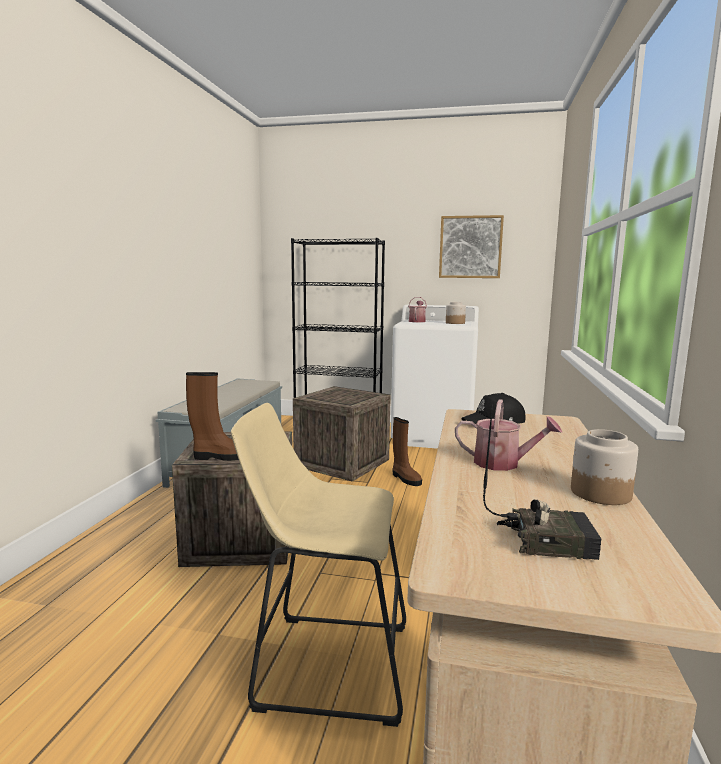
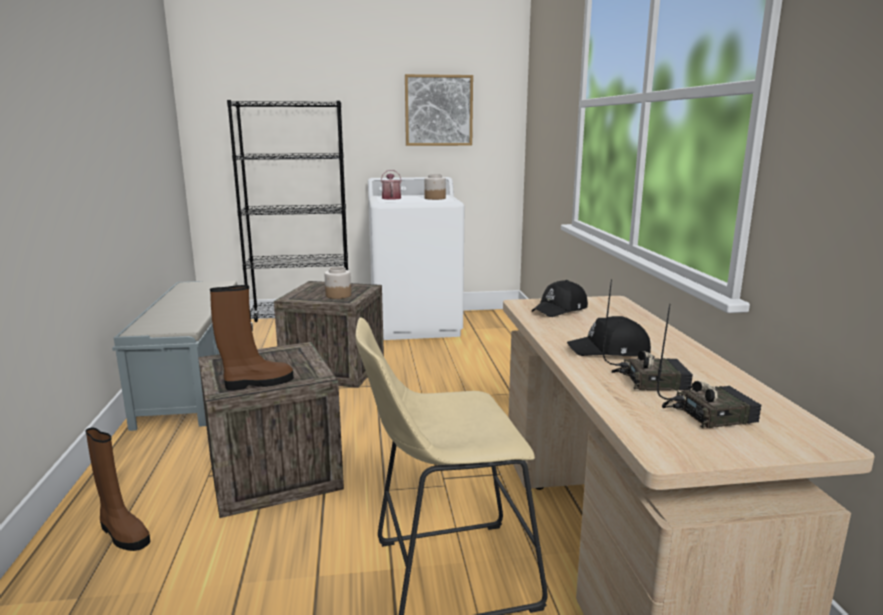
camera: 20 degrees left, 5 degrees up
brown boot [393,417,422,486] -> brown boot moved to [85,427,150,551]
watering can [455,399,563,471] -> black cap [567,316,651,356]
jar [571,429,638,505] -> jar moved to [324,267,351,299]
none -> radio [603,280,693,391]

